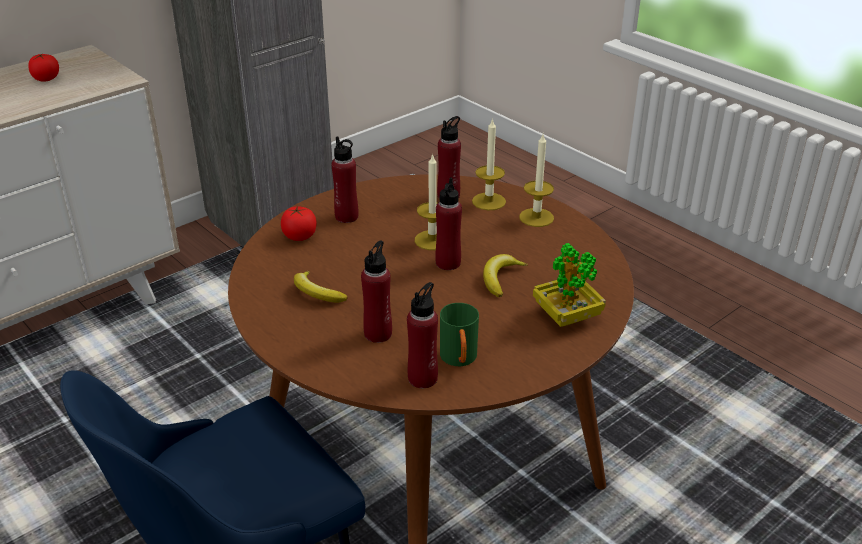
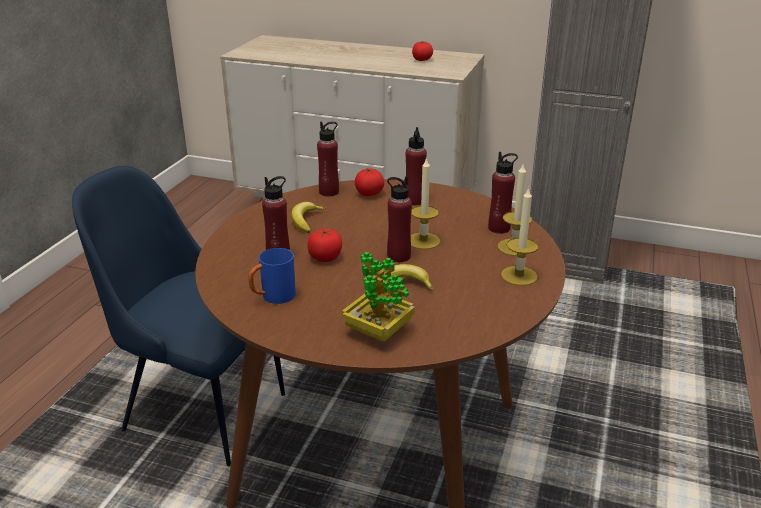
camera: 60 degrees right, 5 degrees down
red bottle [407,282,438,388] -> red bottle moved to [317,121,339,196]
green mug [440,303,479,366] -> blue mug [248,248,296,304]
none -> tomato [307,229,342,262]

